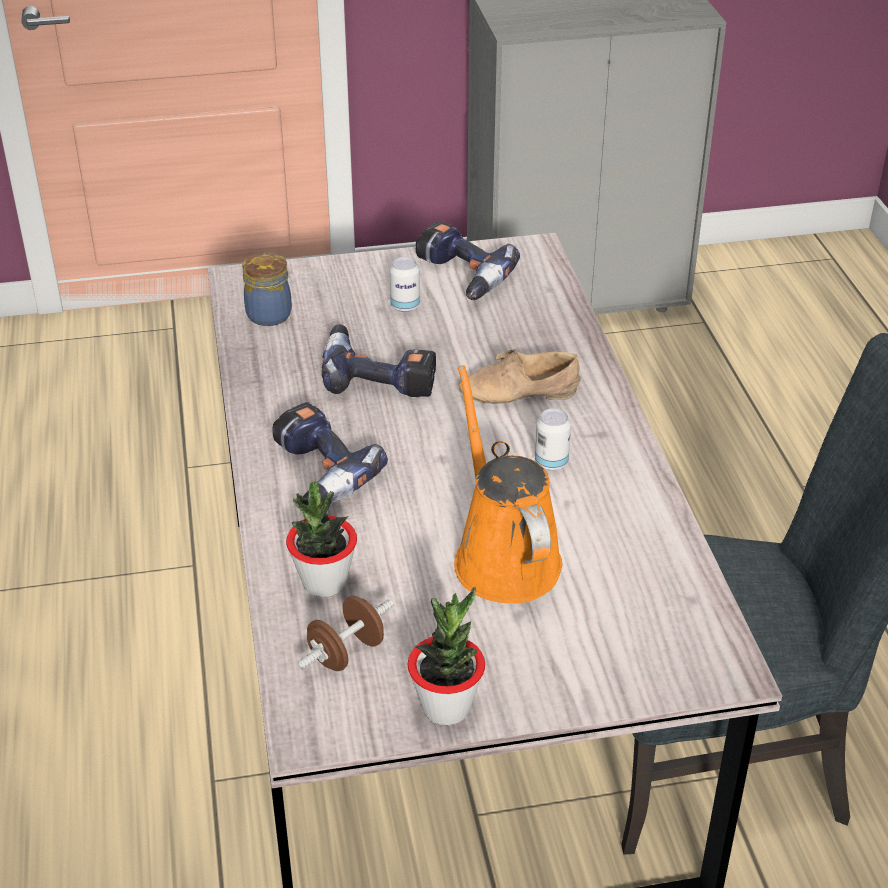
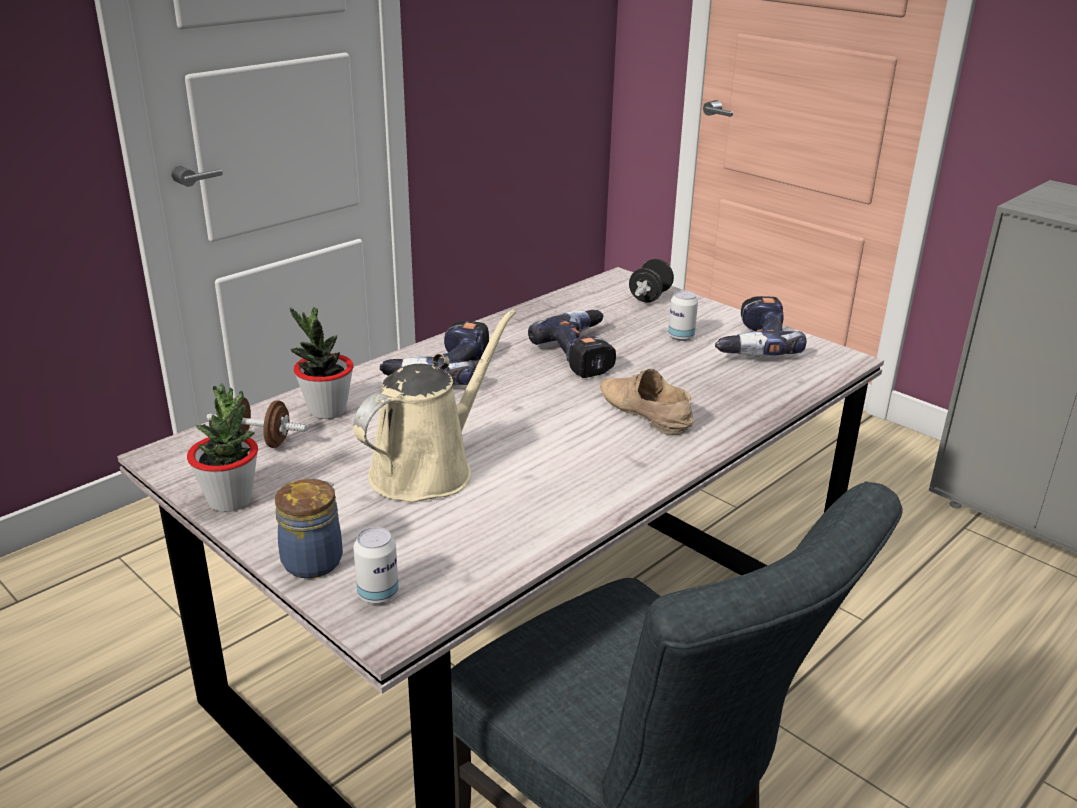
camera: 55 degrees right, 10 degrees down
jar [242,252,292,326] -> jar moved to [275,479,343,578]
orange watering can [454,365,562,604] -> beige watering can [353,309,516,502]
can [535,408,571,471] -> can moved to [353,527,399,604]
none -> black dumbbell [629,259,674,303]

